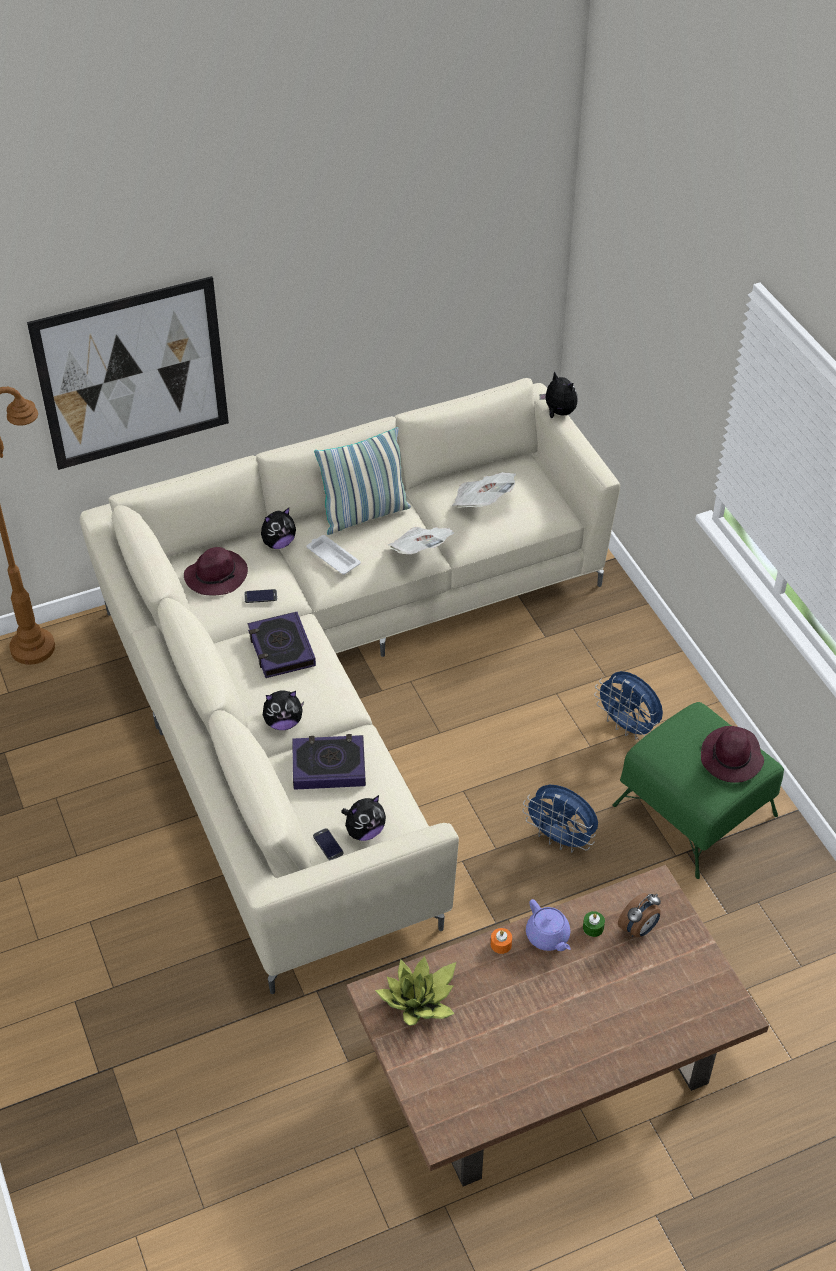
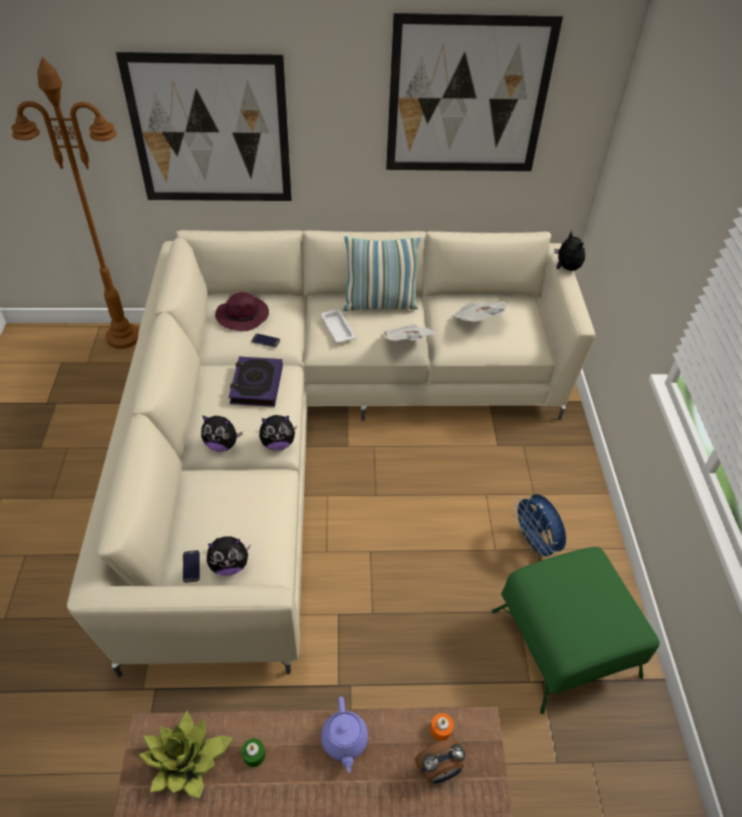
camera: 20 degrees right, 0 degrees up
plush toy [261,508,296,549] -> plush toy moved to [259,415,297,451]
book [292,734,366,790] -> none
orange candle [491,928,512,954] -> orange candle moved to [430,713,454,741]
blue fan [522,785,598,853] -> none
green candle [583,911,605,937] -> green candle moved to [241,738,265,767]
purple hat [701,726,764,783] -> none
none -> picture [386,13,563,171]

